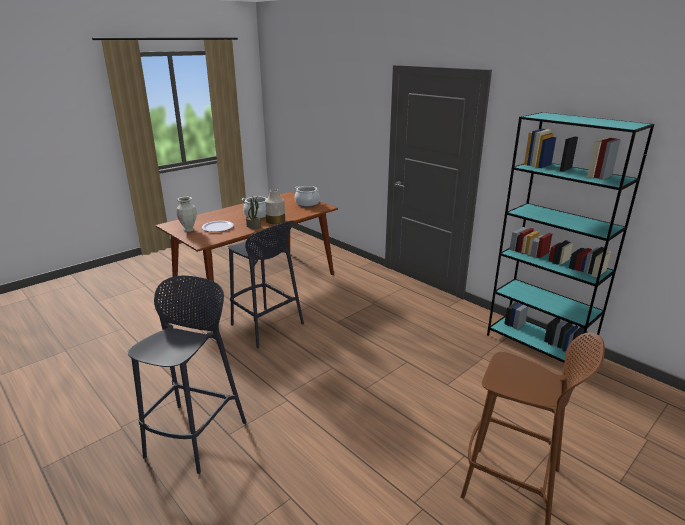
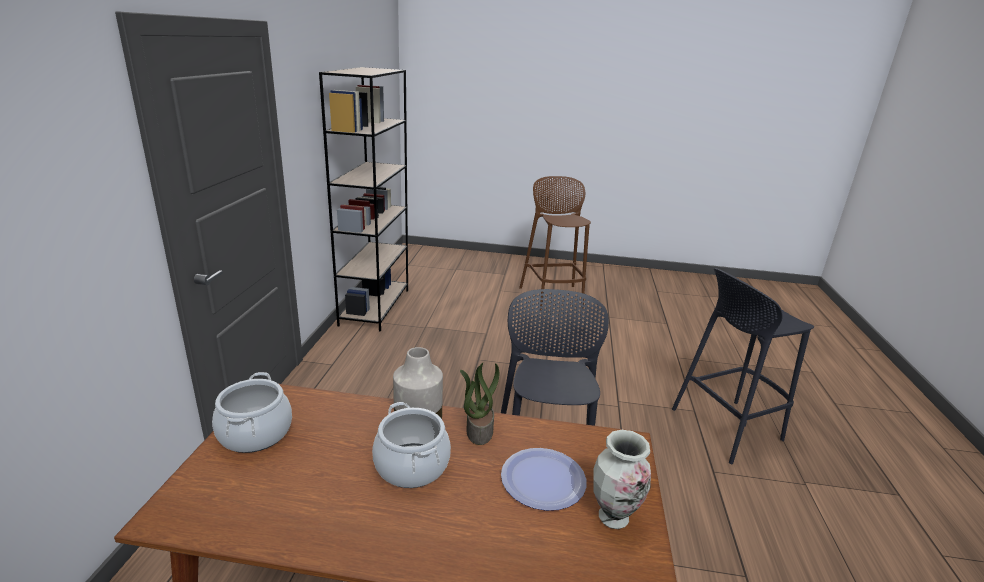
camera: 130 degrees left, 0 degrees up
turquoise bookcase [487,112,654,363] -> beige bookcase [319,67,408,331]

